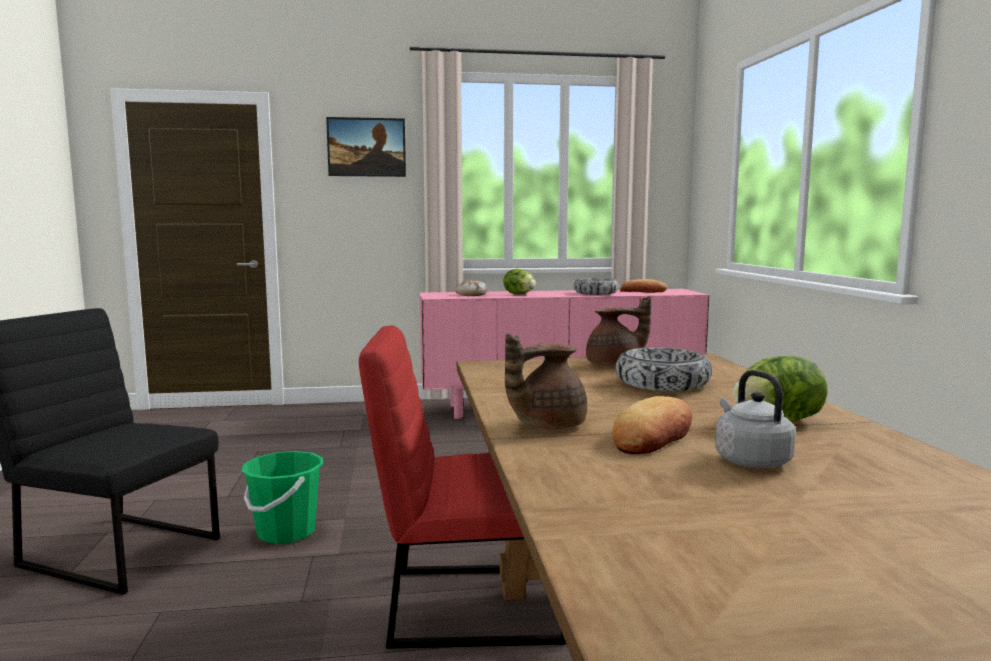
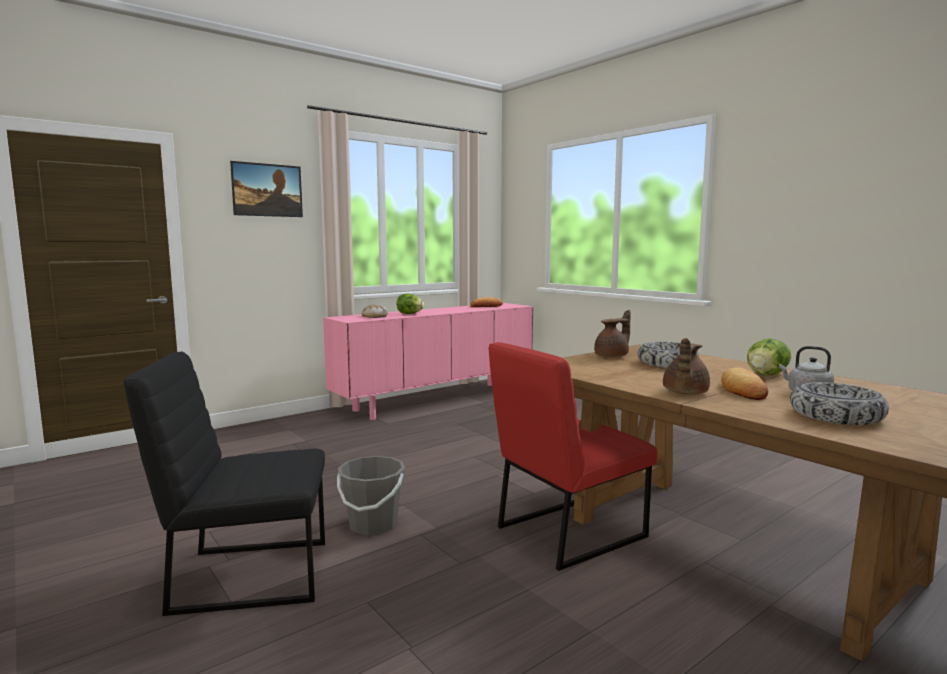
camera: 30 degrees left, 0 degrees up
green bucket [242,451,323,544] -> grey bucket [337,456,405,535]
bowl [574,278,619,295] -> bowl moved to [790,382,889,425]

